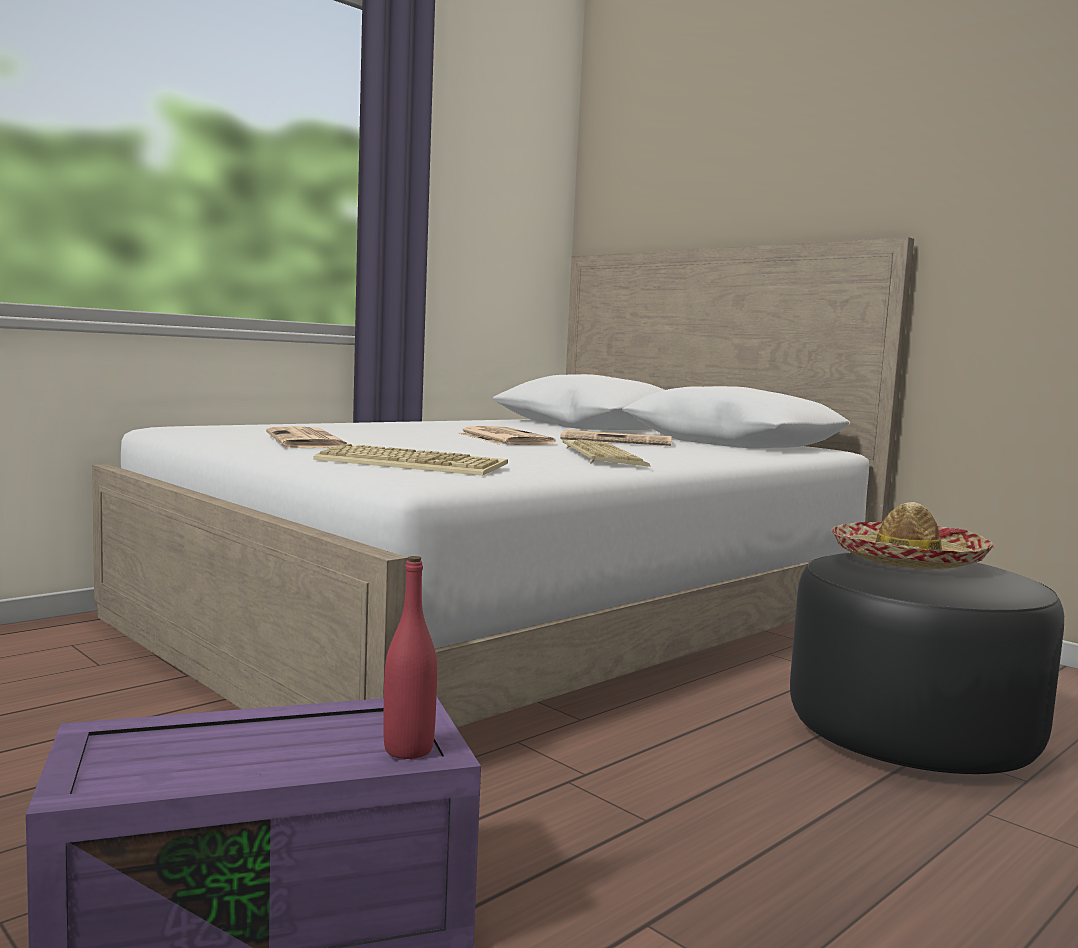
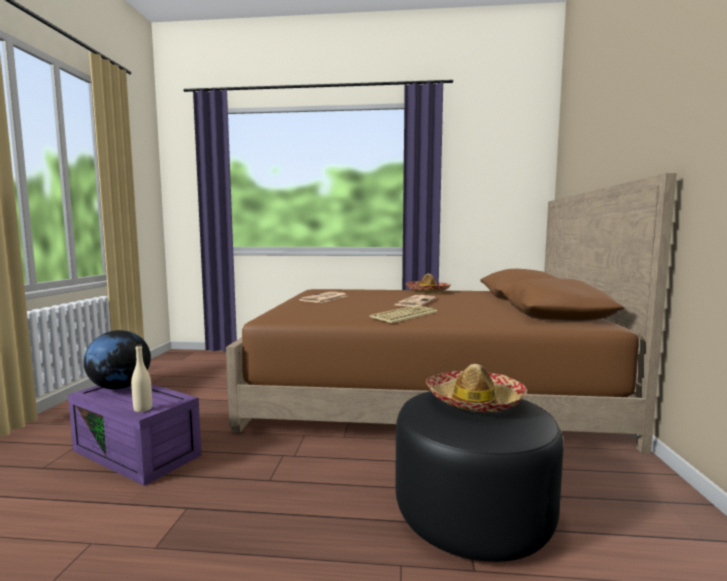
camera: 50 degrees right, 0 degrees up
white bed [92,237,914,728] -> brown bed [226,173,677,454]
keyboard [313,444,508,476] -> none
red bottle [383,556,437,759] -> beige bottle [131,344,152,412]
newspaper [560,430,672,446] -> none
none -> globe [83,330,151,390]
none -> hat [405,274,451,293]

